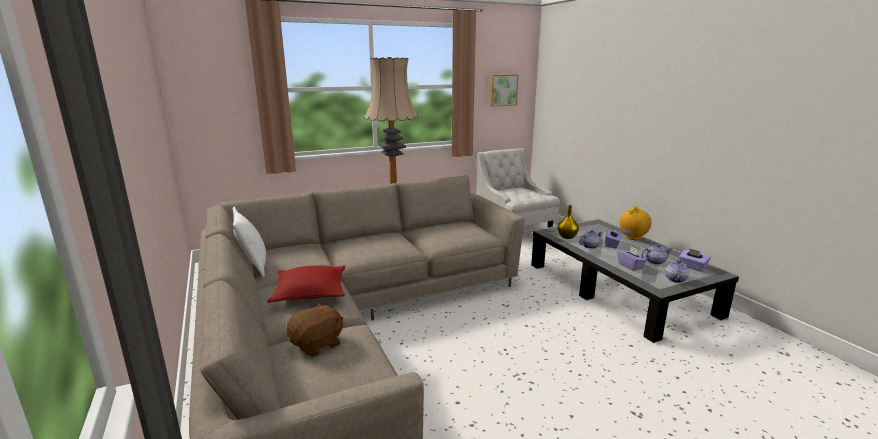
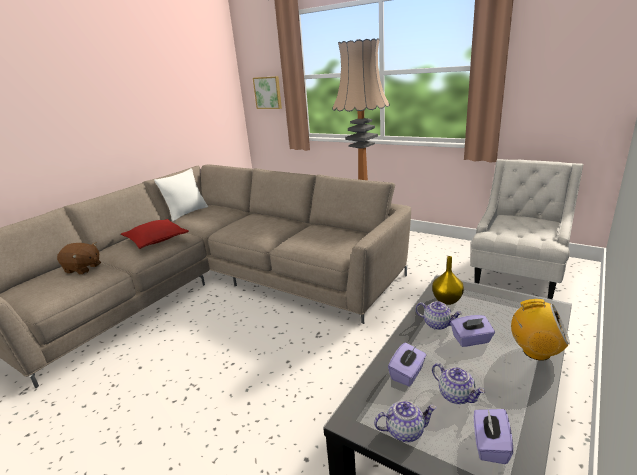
camera: 60 degrees right, 5 degrees up
picture [490,74,519,107] -> picture moved to [253,76,282,109]

